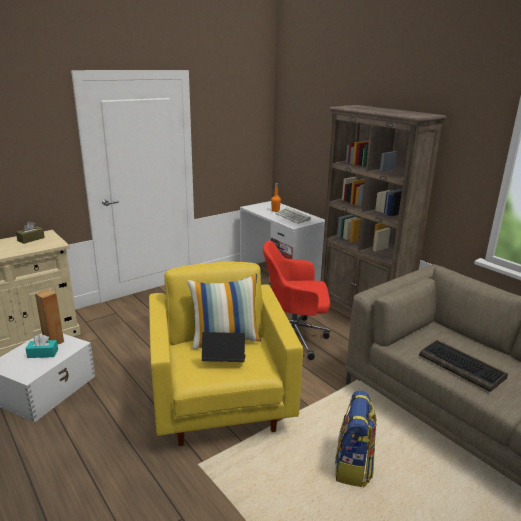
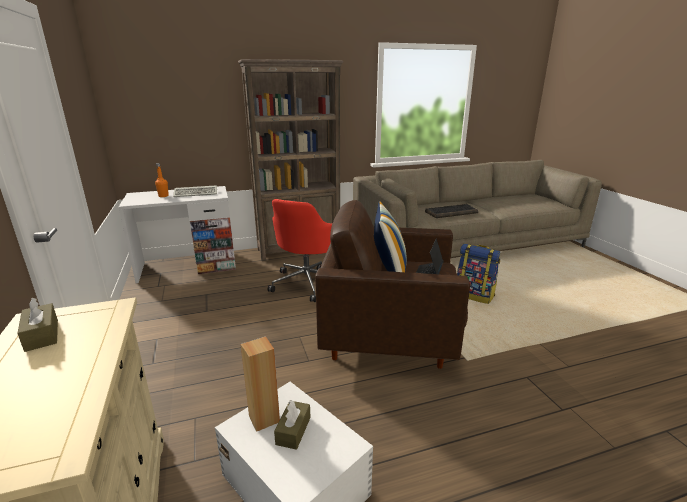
camera: 70 degrees left, 0 degrees up
turquoise tissue box [25,334,58,358] -> brown tissue box [274,400,311,450]
yellow armchair [149,261,303,446] -> brown armchair [315,200,470,369]

